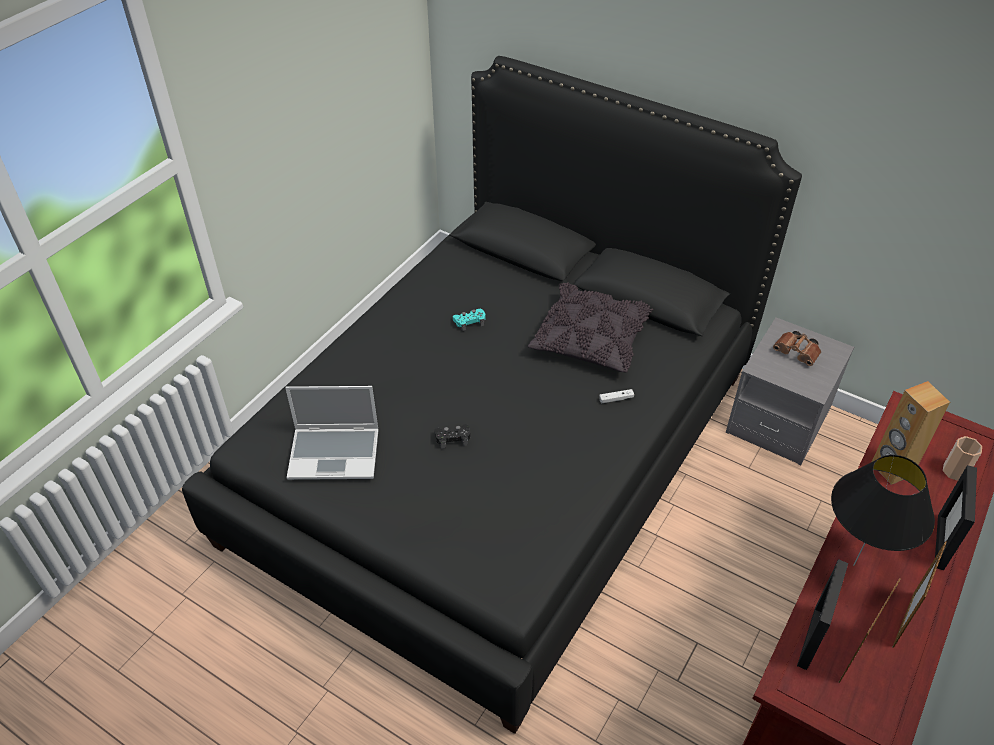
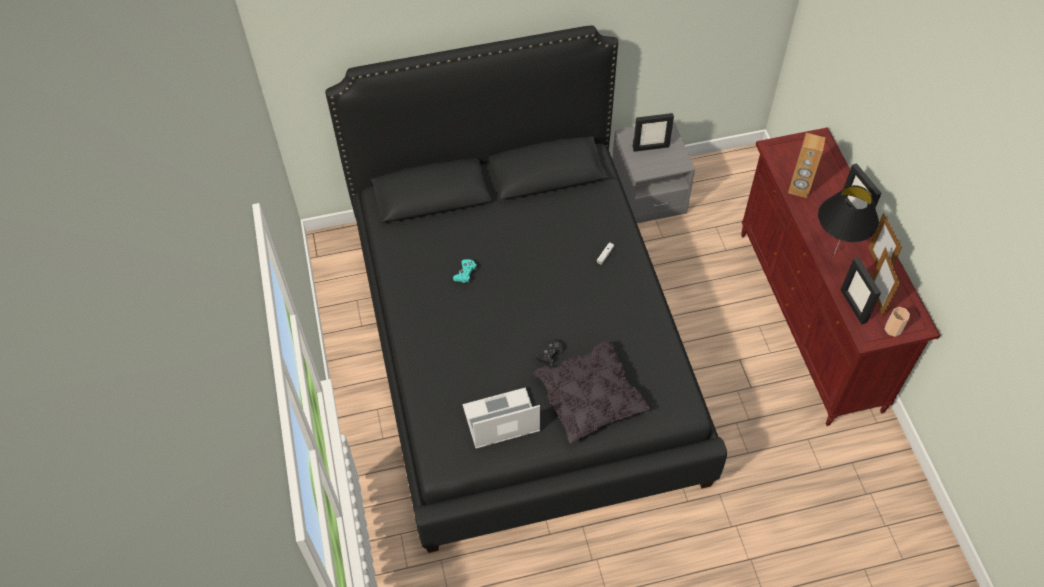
camera: 45 degrees left, 10 degrees up
laptop [285,386,379,480] -> laptop turned 150 degrees counterclockwise [462,387,540,449]
black pillow [528,282,653,373] -> black pillow moved to [533,341,650,444]
brown binoculars [773,331,821,366] -> picture frame [633,113,674,152]
cup [943,436,982,481] -> cup moved to [885,307,910,337]

